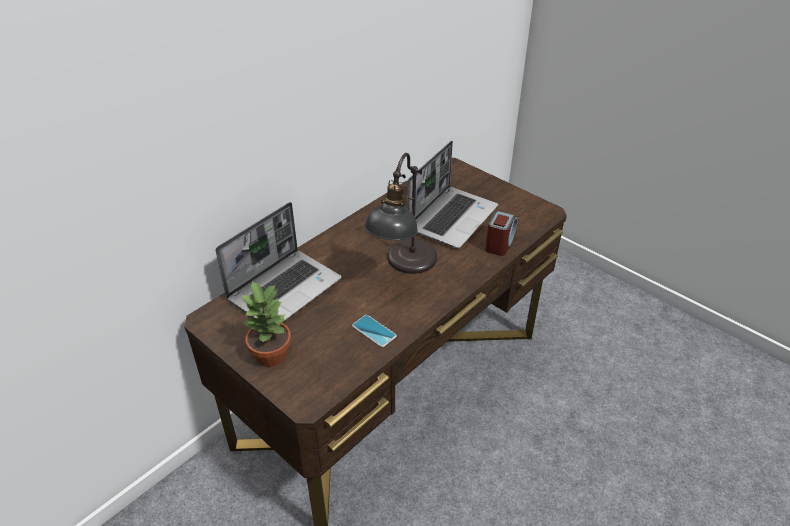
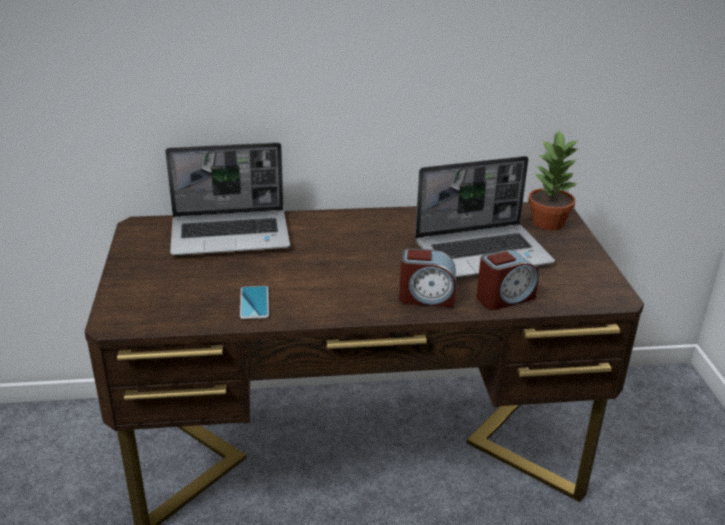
camera: 40 degrees right, 10 degrees down
potted plant [240,281,291,367] -> potted plant moved to [528,129,580,230]
grey table lamp [364,153,437,274] -> none
none -> alarm clock [399,248,456,307]

